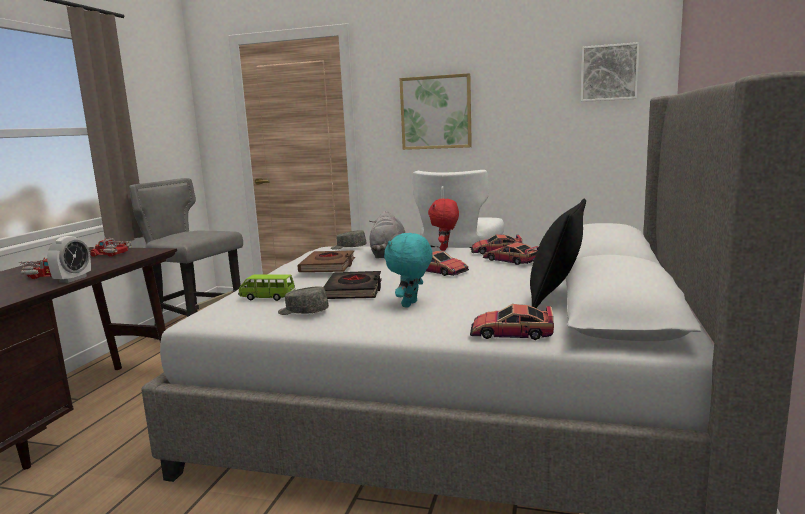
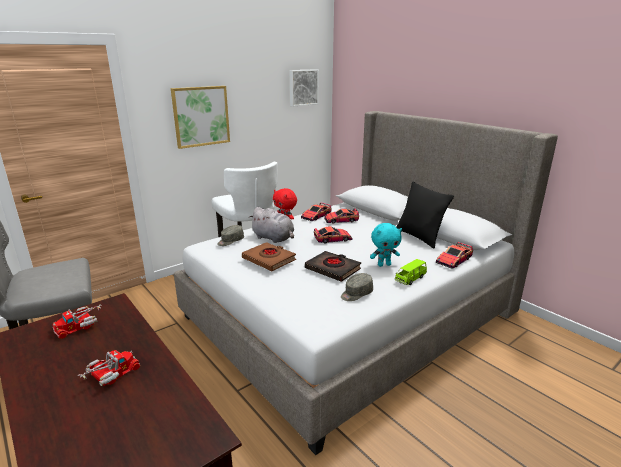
camera: 55 degrees left, 10 degrees up
alarm clock [47,236,91,283] -> none
green toy car [238,274,296,301] -> green toy car moved to [394,259,427,285]
turquoise plush toy [384,233,433,308] -> turquoise plush toy turned 75 degrees counterclockwise [370,223,402,267]

